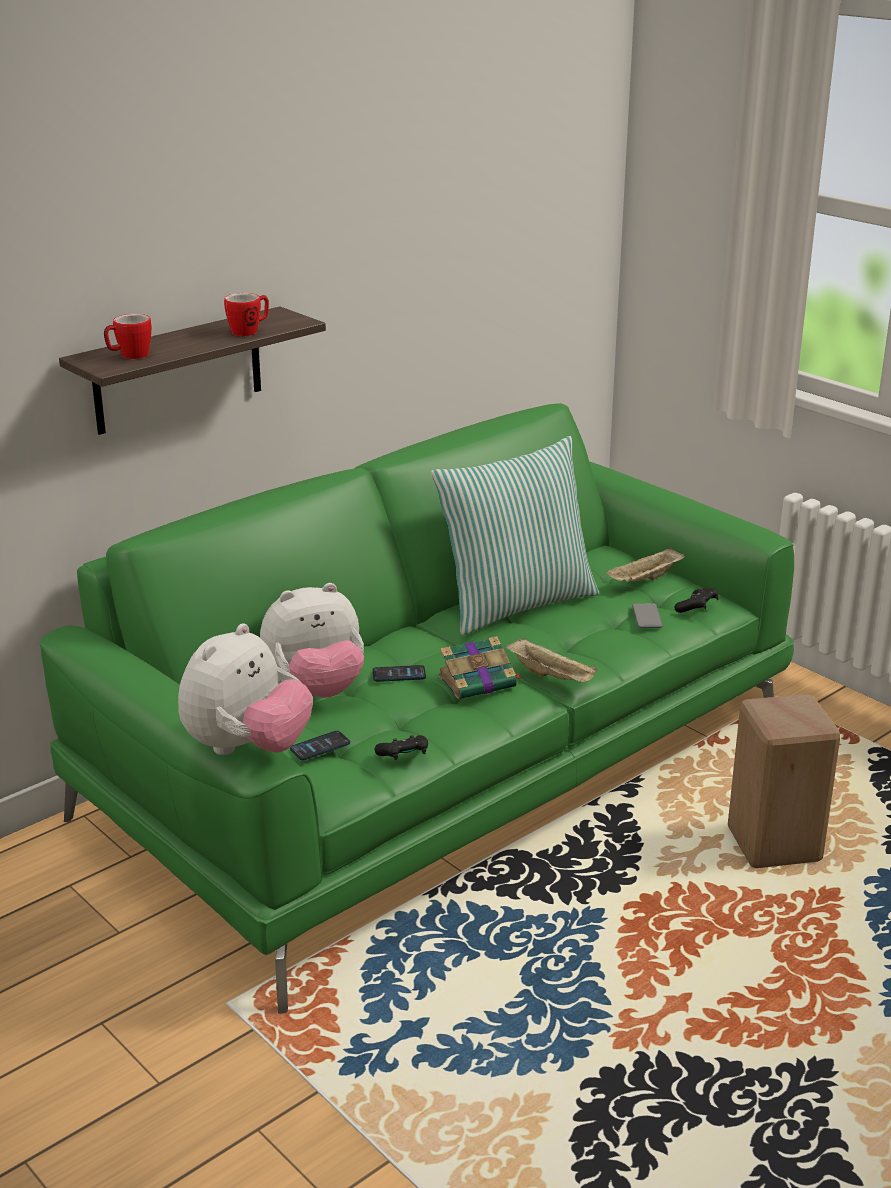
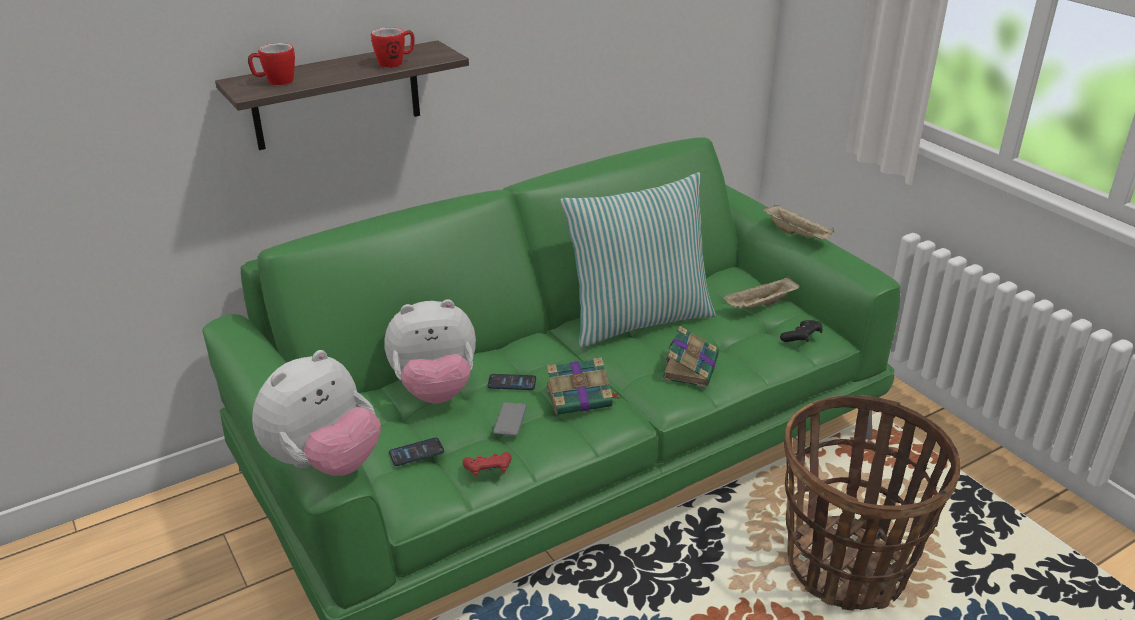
camera: 10 degrees right, 5 degrees up
black game controller [375,735,428,760] -> red game controller [462,452,512,477]
beige tray [506,638,597,683] -> beige tray moved to [763,204,834,240]
phone [632,604,663,628] -> phone moved to [493,402,527,436]
beige stool [728,694,840,868] -> basket [784,395,961,611]
none -> book [662,326,719,387]

